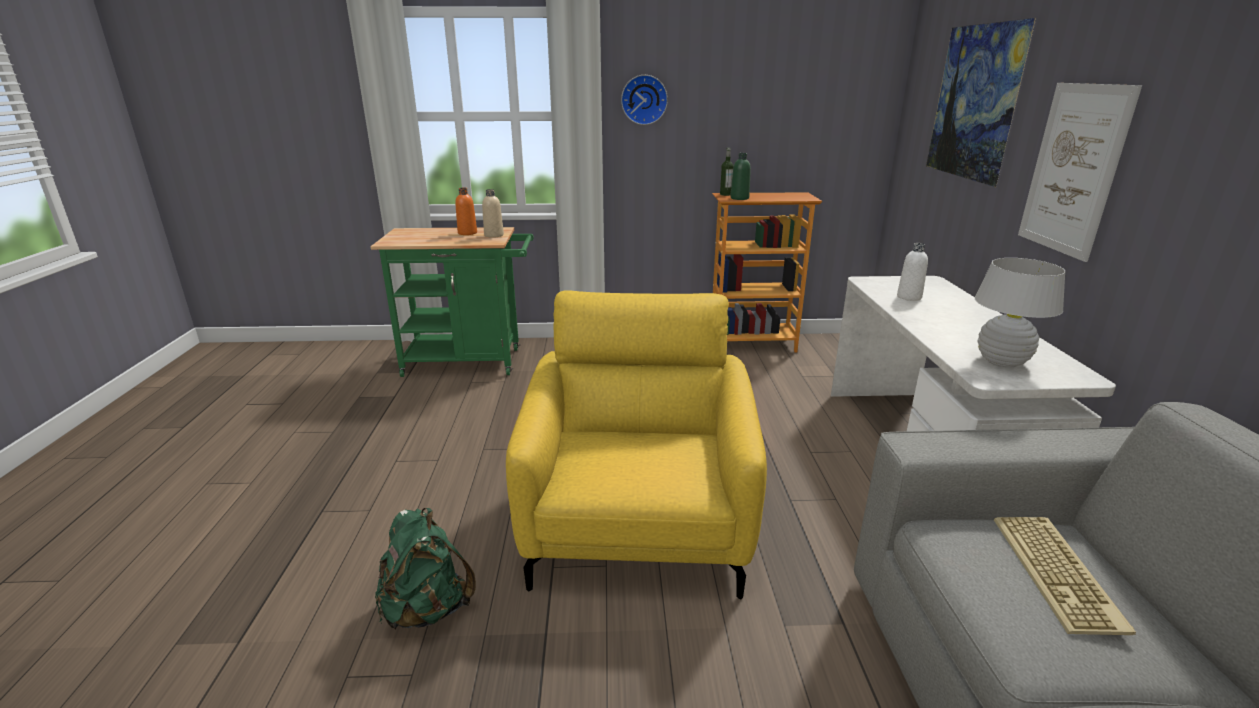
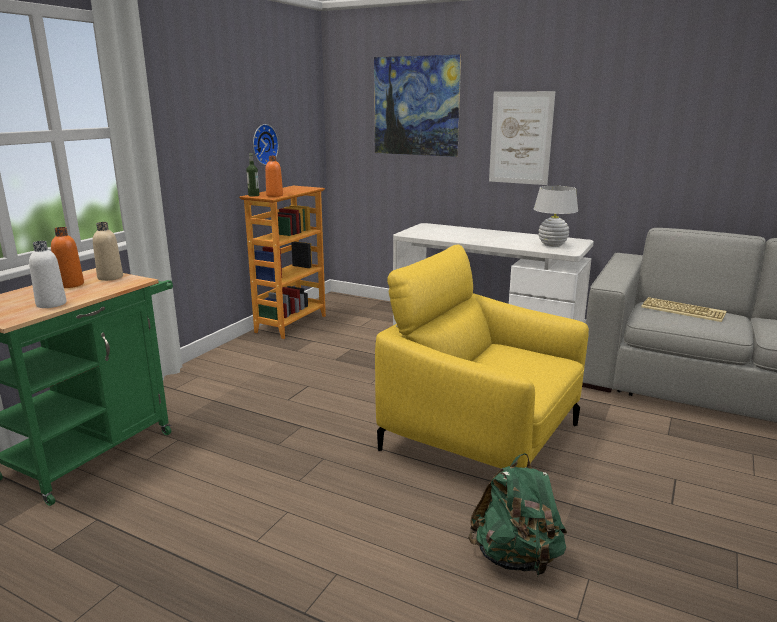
camera: 60 degrees left, 5 degrees down
wall clock [621,75,668,125] -> wall clock moved to [253,124,279,165]
green bottle [730,153,751,200] -> orange bottle [265,156,283,197]
white bottle [897,243,928,301] -> white bottle moved to [29,241,66,308]

